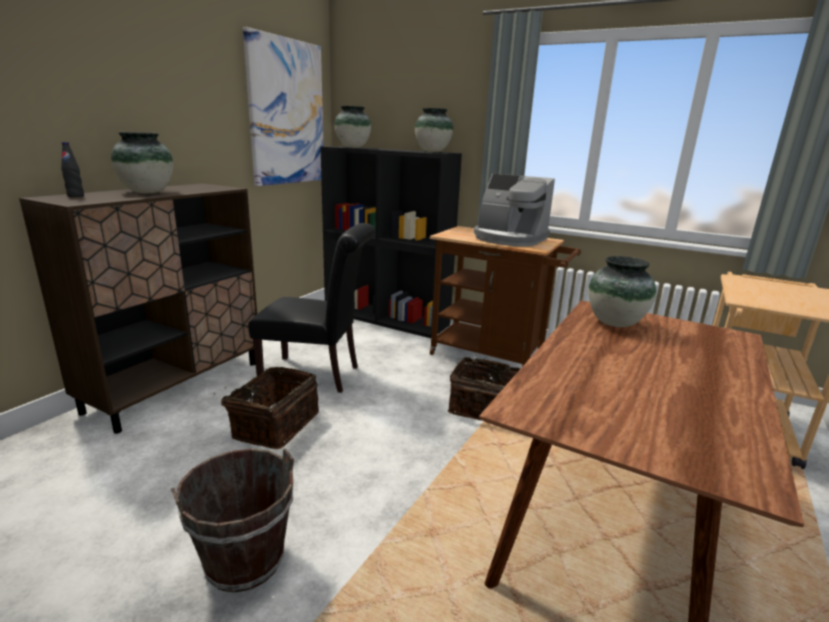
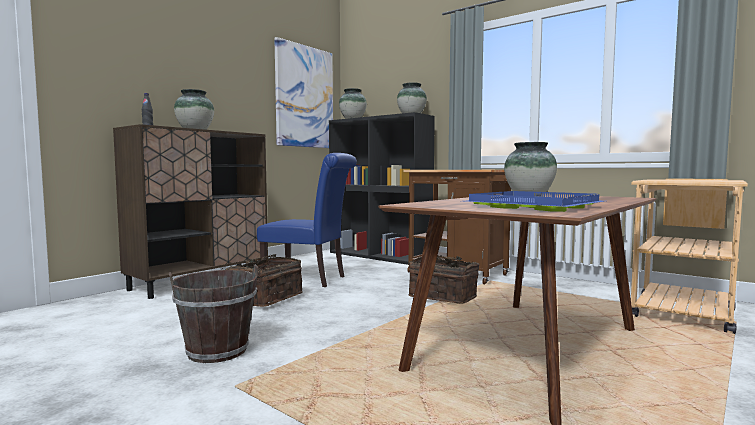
camera: 10 degrees right, 15 degrees down
black chair [248,223,375,393] -> blue chair [257,153,357,287]
coffee machine [474,174,555,246] -> none
none -> blue tray [466,191,604,212]

